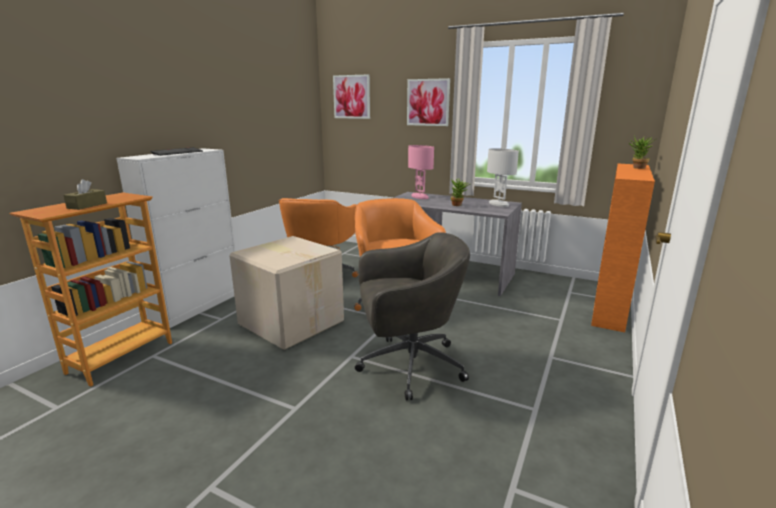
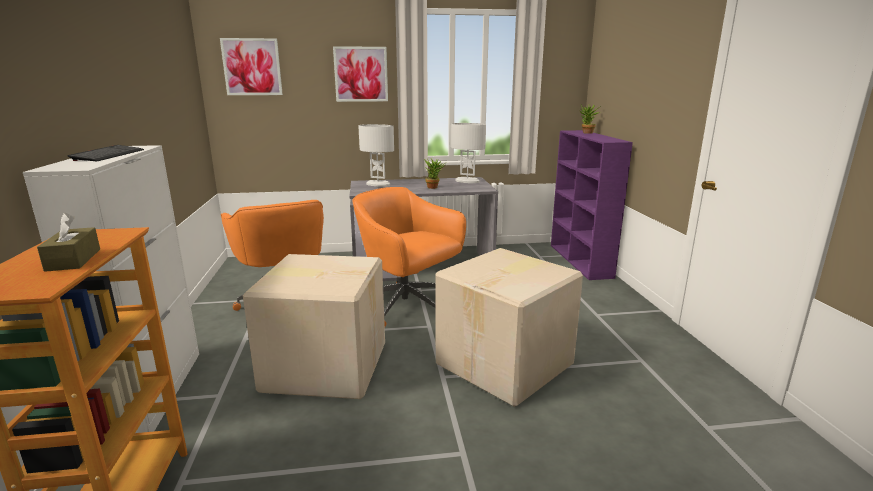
camera: 35 degrees left, 0 degrees up
grey office chair [355,232,470,401] -> cardboard box [436,248,583,407]
pink table lamp [408,145,434,199] -> white table lamp [359,124,394,187]
orange bookcase [591,164,655,332] -> purple bookcase [551,130,633,280]

